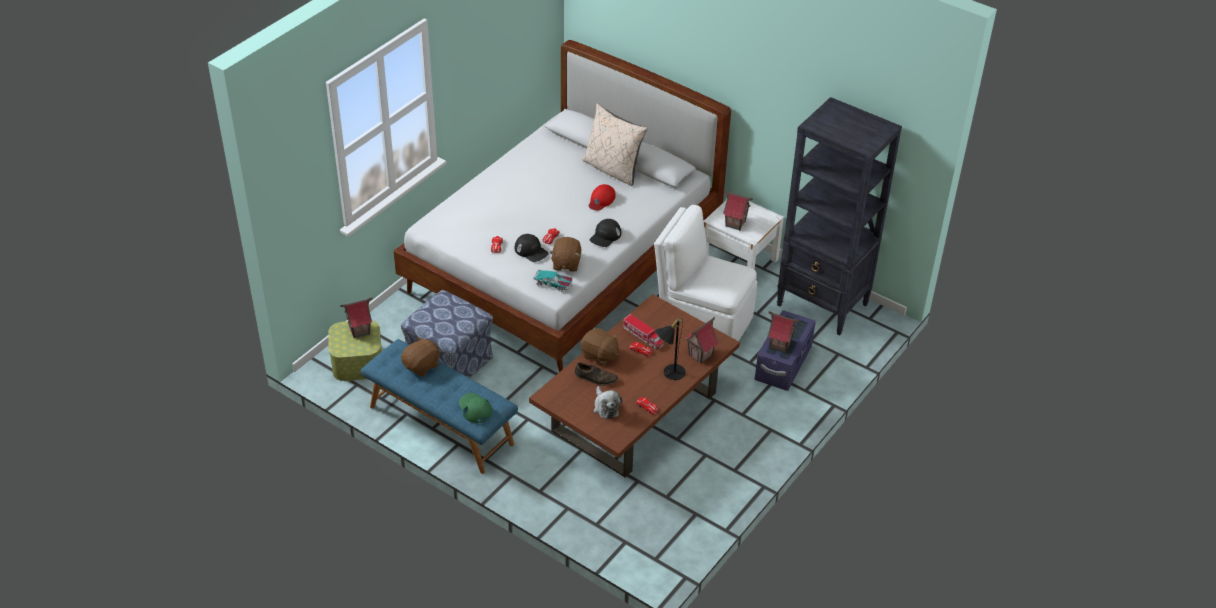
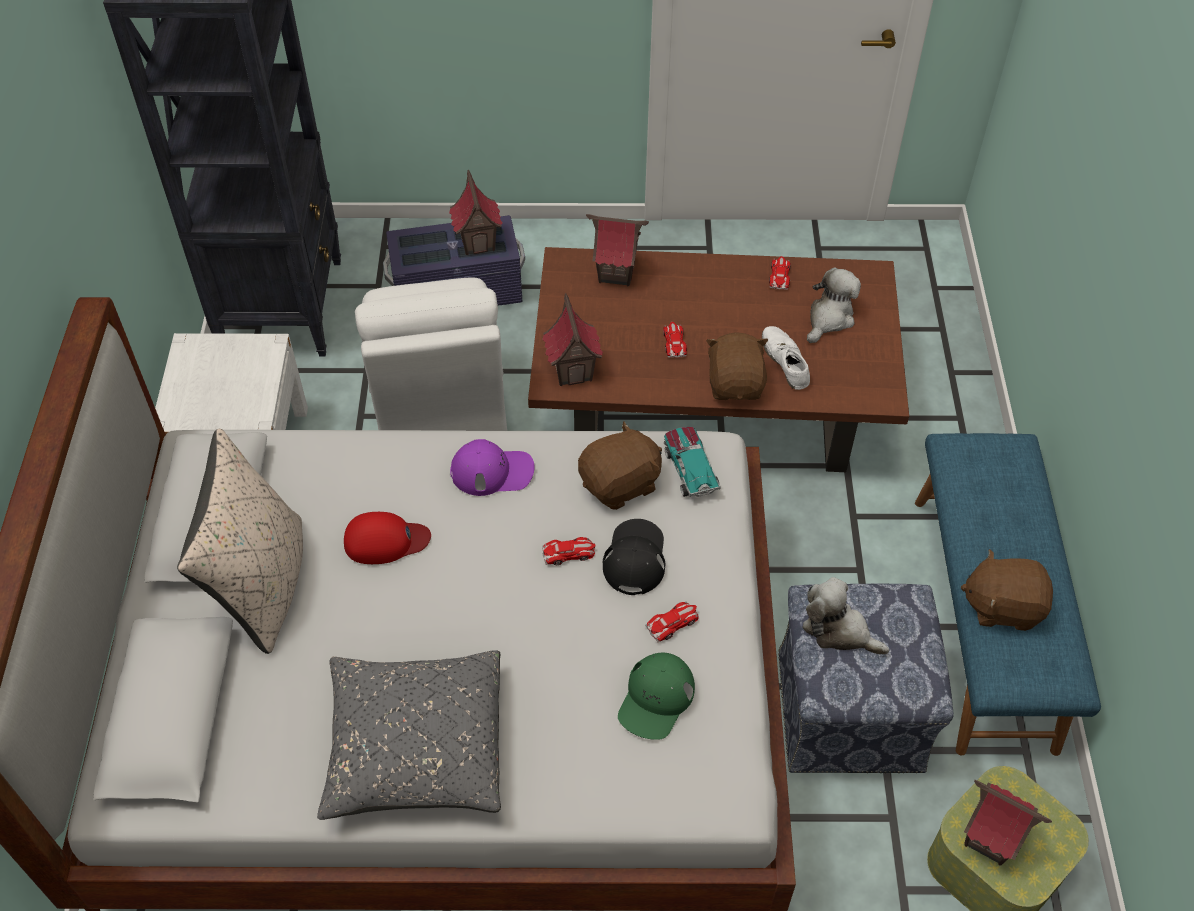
camera: 125 degrees left, 10 degrees up
green cap [459,393,492,423] -> green cap moved to [618,653,695,740]
brown shoe [575,362,618,386] -> white shoe [762,326,810,390]
black cap [590,219,621,247] -> purple cap [450,439,535,496]
toy truck [623,314,664,349] -> none
black table lamp [656,318,686,380] -> none
toy house [723,190,753,231] -> toy house moved to [542,293,603,386]
none -> grey pillow [317,650,501,820]
none -> plush toy [802,577,889,655]

